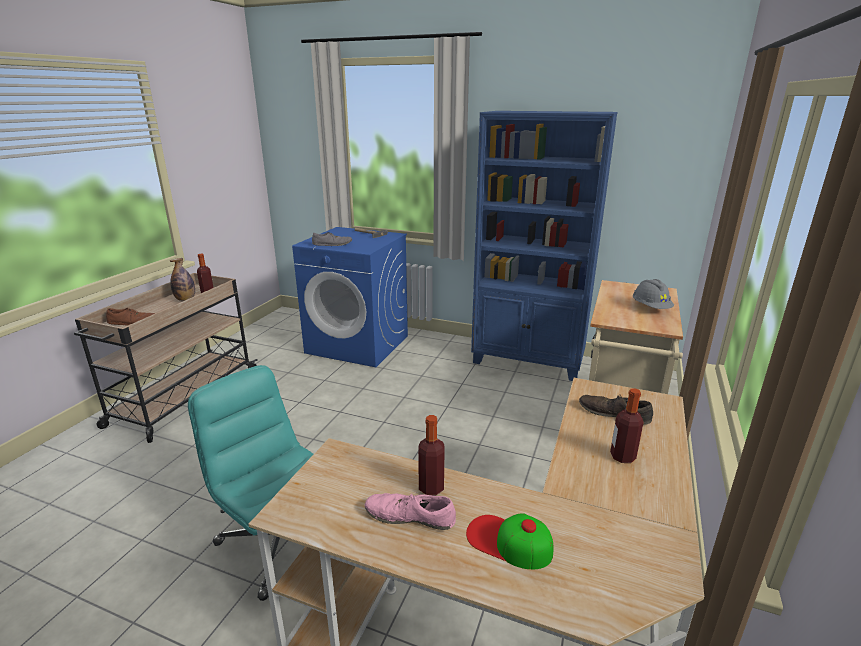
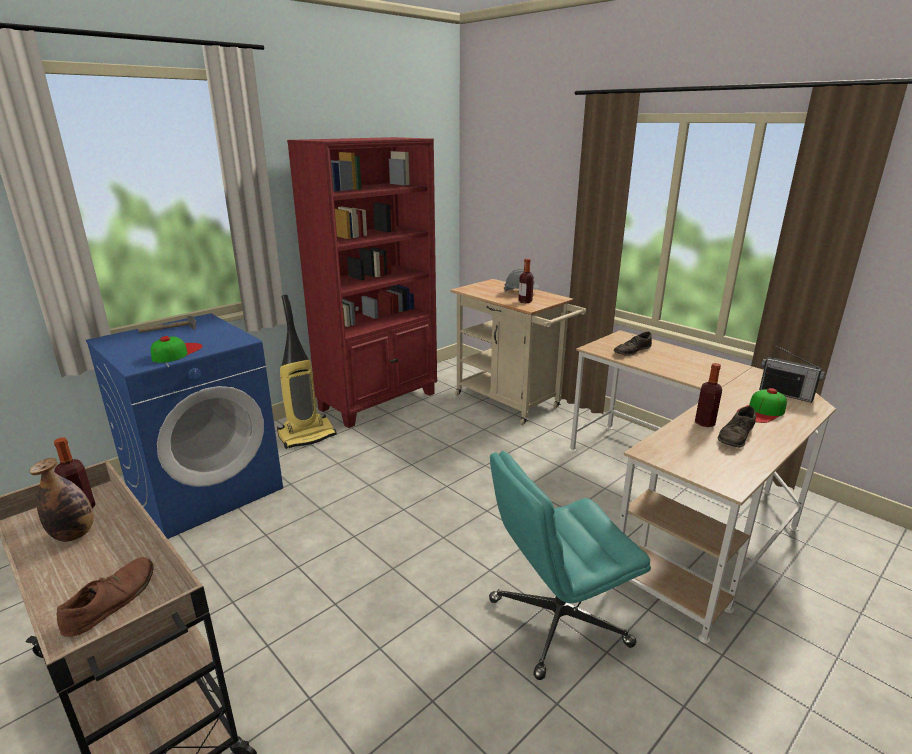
camera: 65 degrees left, 0 degrees up
grey shoe [312,232,352,246] -> cap [151,336,203,363]
pink shoe [365,491,456,530] -> brown shoe [718,406,756,448]
blue bookcase [471,111,618,381] -> red bookcase [287,137,437,428]
bottle [610,388,644,463] -> bottle moved to [518,259,534,303]
none -> vacuum cleaner [277,295,337,449]
none -> radio [759,346,825,403]

